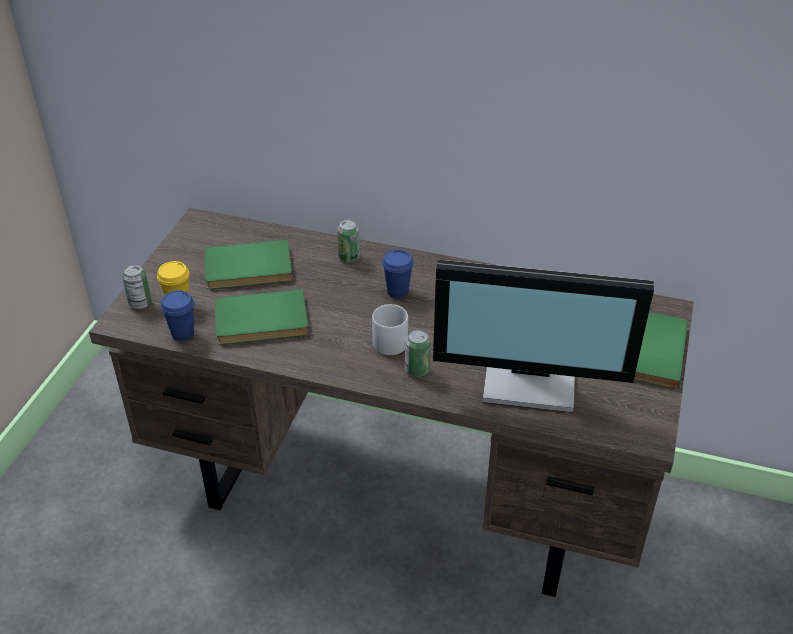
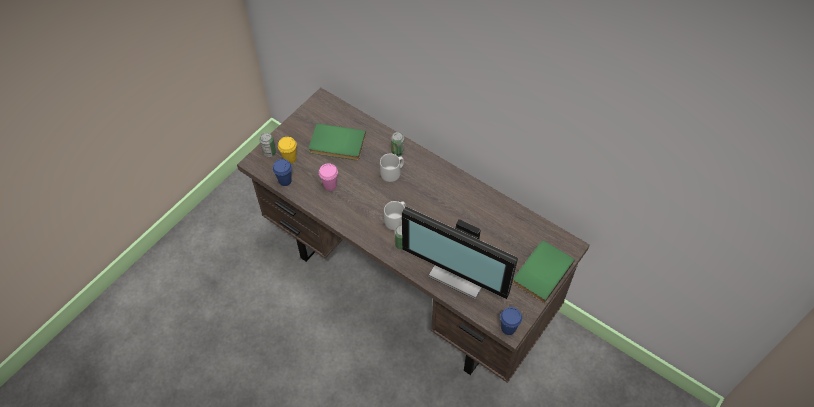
camera: 20 degrees right, 15 degrees up
green book [215,289,308,345] -> pink cup [319,163,338,191]
blue cup [382,249,414,298] -> blue cup moved to [500,307,522,335]
none -> grey mug [380,153,404,182]

